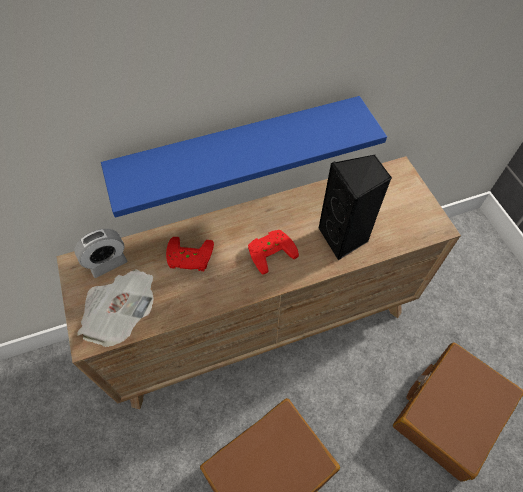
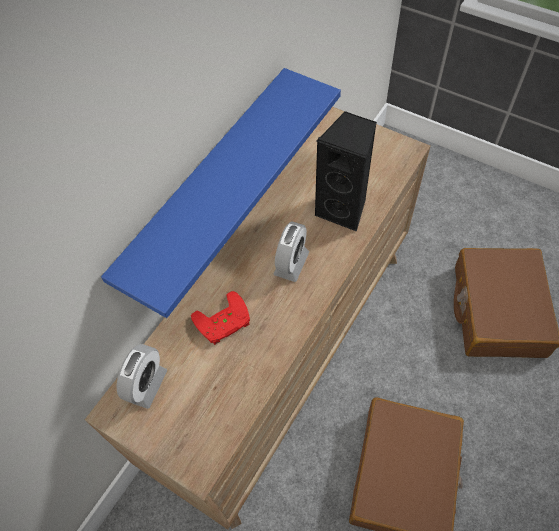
camera: 35 degrees left, 0 degrees up
newspaper [77,269,154,347] -> none
red game controller [248,230,299,275] -> alarm clock [274,222,309,282]

